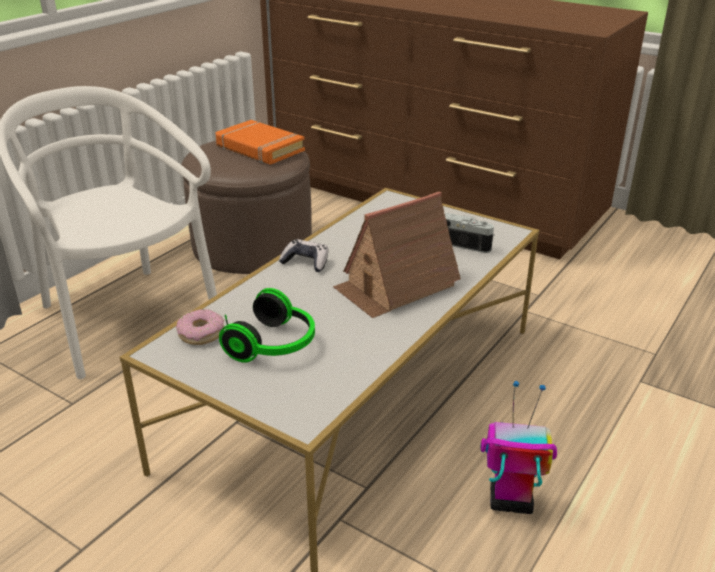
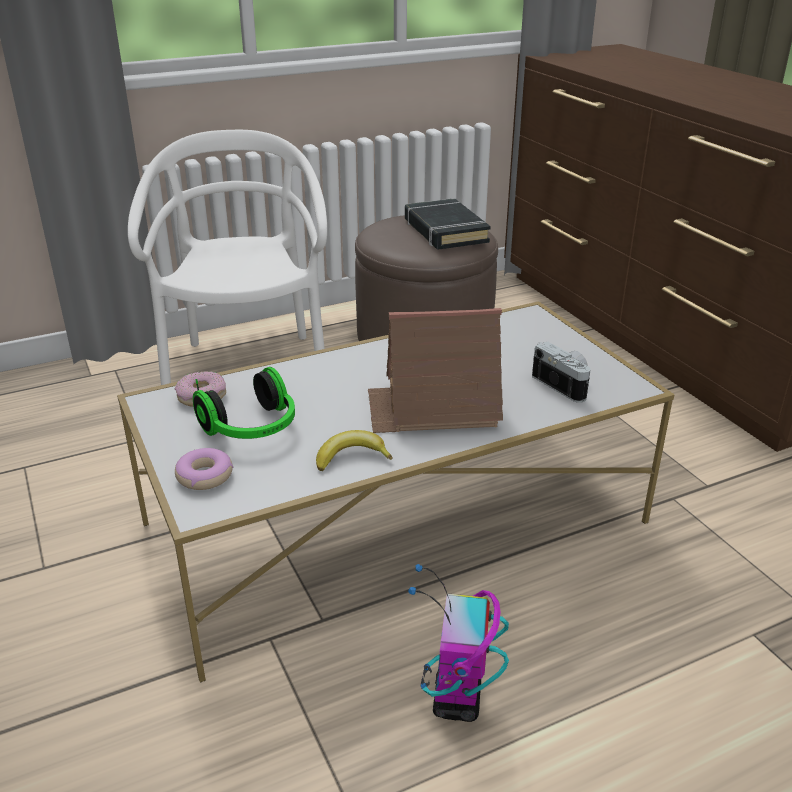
camera: 30 degrees right, 0 degrees up
orange book [216,120,305,165] -> black book [405,198,491,250]
game controller [279,239,328,272] -> none
toy robot [481,381,557,514] -> toy robot turned 120 degrees counterclockwise [408,564,509,722]
none -> donut [175,448,233,490]
none -> banana [316,430,393,471]

